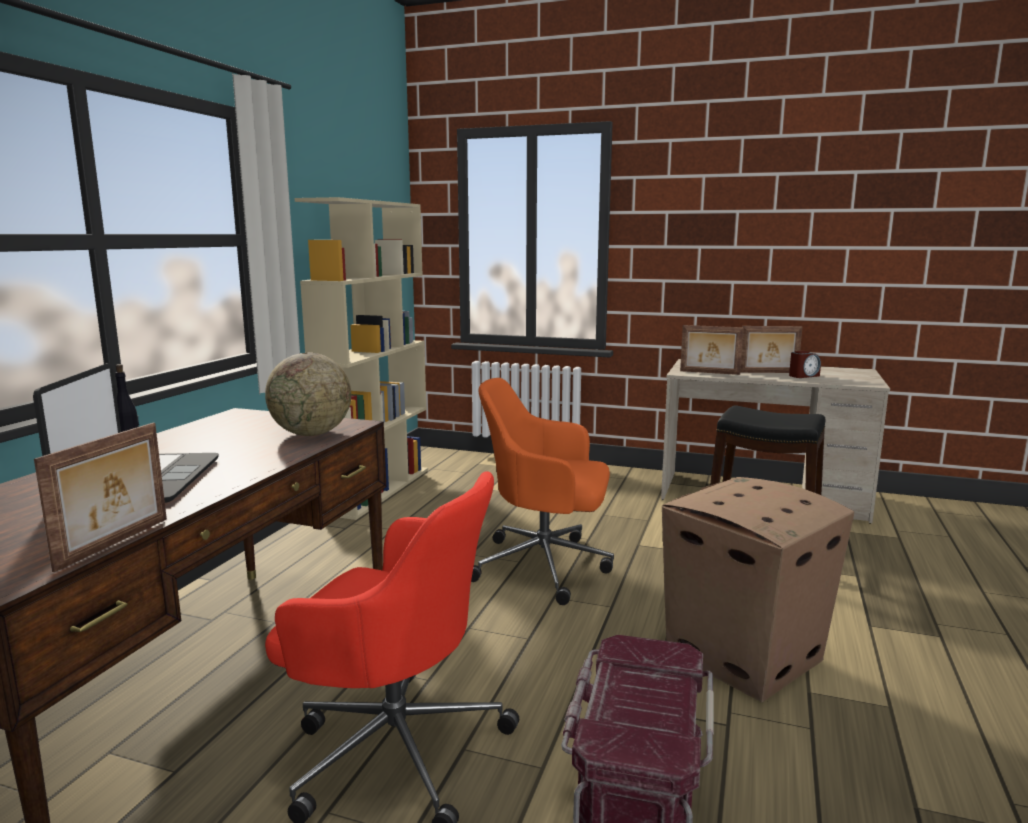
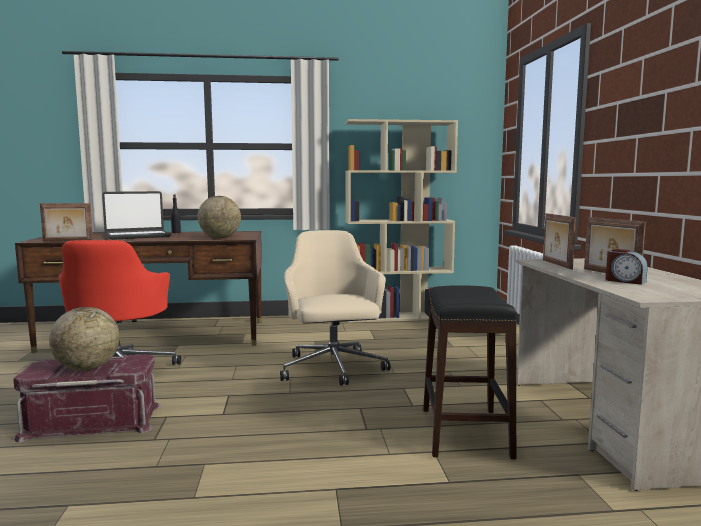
camera: 65 degrees right, 5 degrees down
orange office chair [471,378,614,605] -> beige office chair [280,230,390,385]
cardboard box [662,477,854,702] -> none
none -> globe [49,307,120,371]

